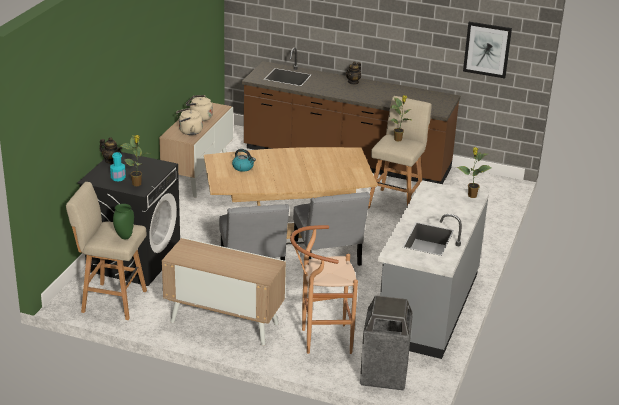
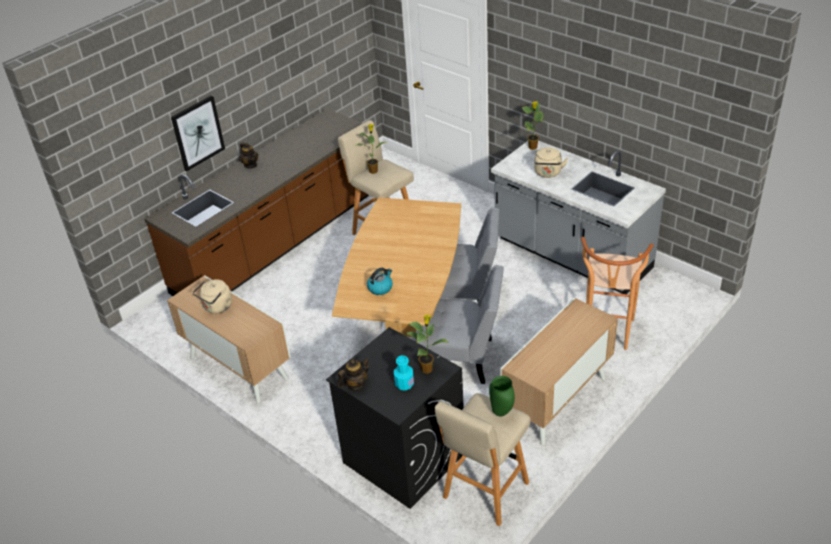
camera: 65 degrees left, 10 degrees up
beige kettle [176,108,203,135] -> beige kettle moved to [534,147,568,178]
trash can [360,296,413,391] -> none
picture [463,22,512,78] -> picture moved to [171,95,225,171]

